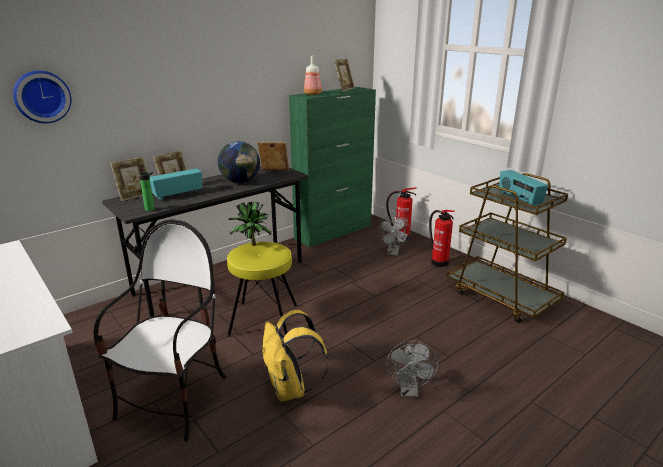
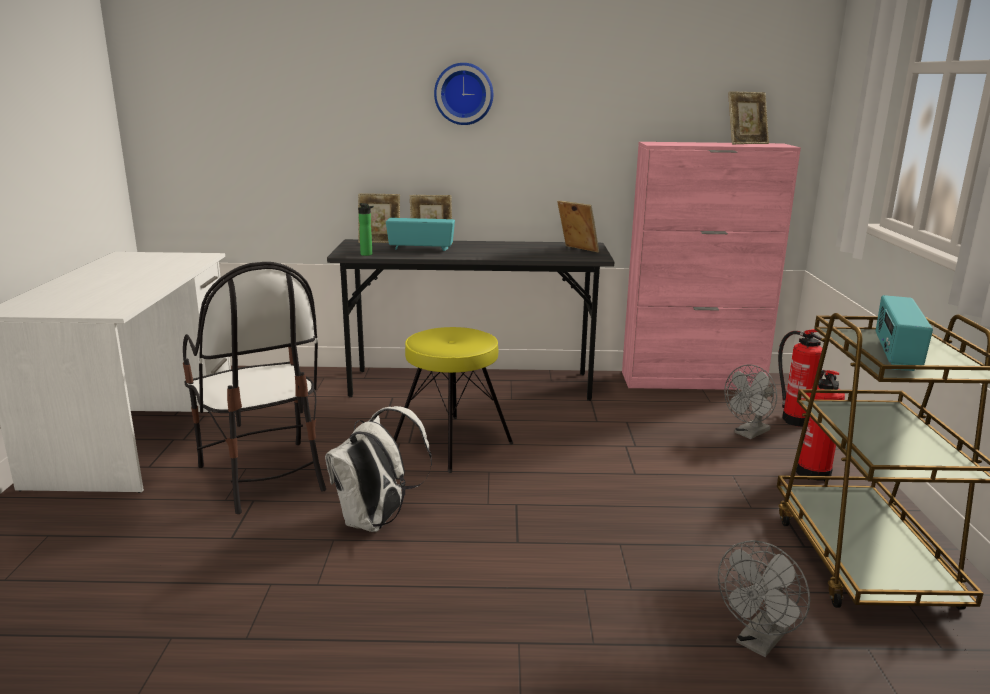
camera: 40 degrees right, 5 degrees down
wall clock [13,71,71,123] -> wall clock moved to [434,63,493,125]
chair [94,219,227,442] -> chair turned 90 degrees clockwise [183,262,326,514]
globe [218,141,260,183] -> none
potted plant [229,202,272,246] -> none
yellow backpack [262,310,329,402] -> white backpack [325,406,432,532]
green cabinet [289,87,376,247] -> pink cabinet [622,142,801,390]
bottle [304,56,322,95] -> none
grey fan [386,341,438,398] -> grey fan moved to [718,540,810,657]

